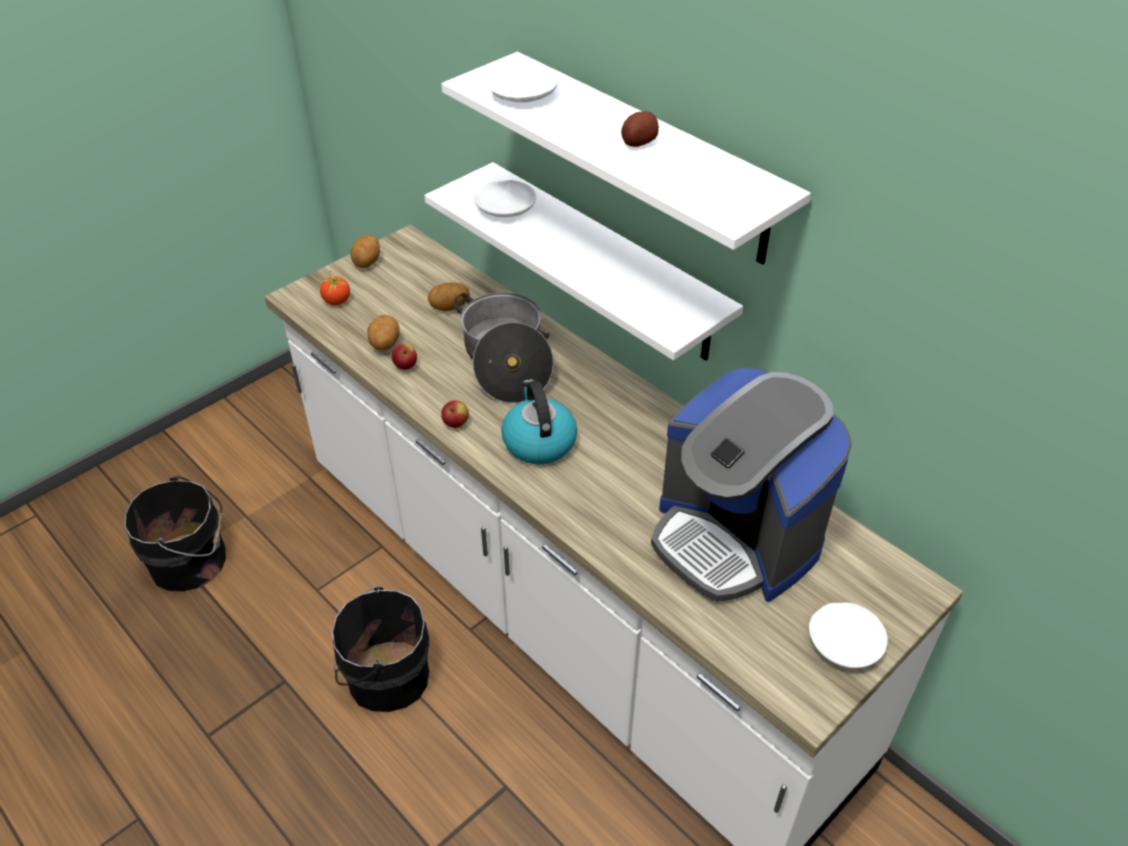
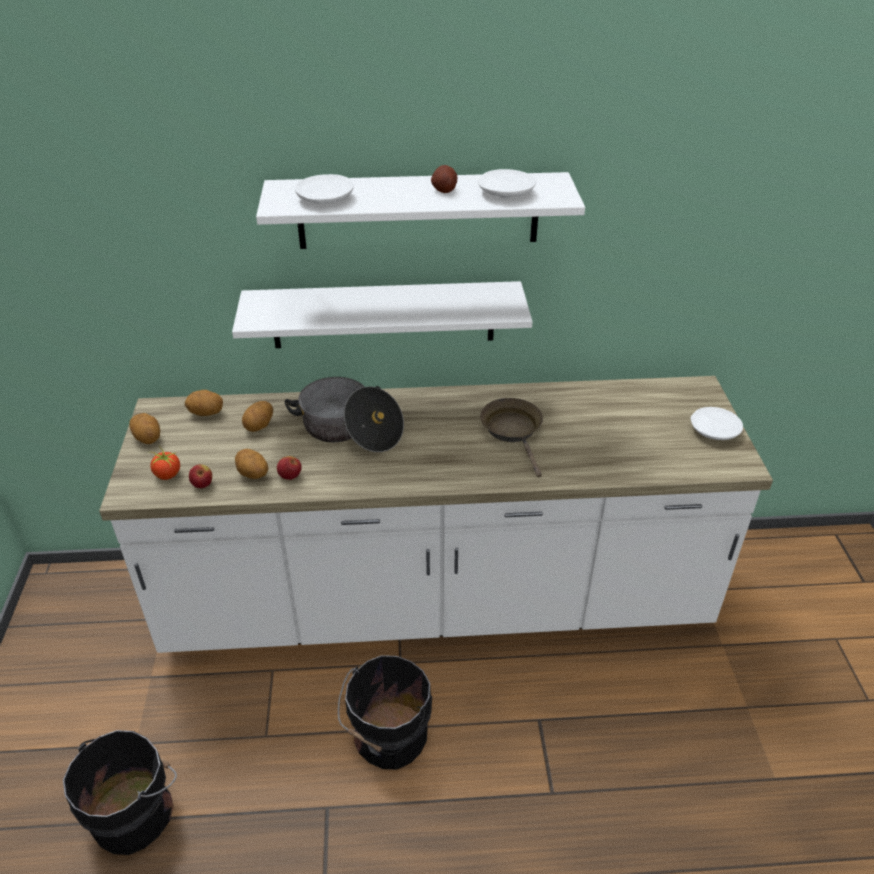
camera: 50 degrees left, 5 degrees down
apple [441,400,469,428] -> apple moved to [189,464,212,488]
white plate [474,180,536,217] -> white plate moved to [477,169,536,198]
kettle [501,379,577,464] -> none
coffee machine [651,368,852,602] -> none
none -> potato [185,390,223,416]
none -> brown frying pan [480,398,543,477]

